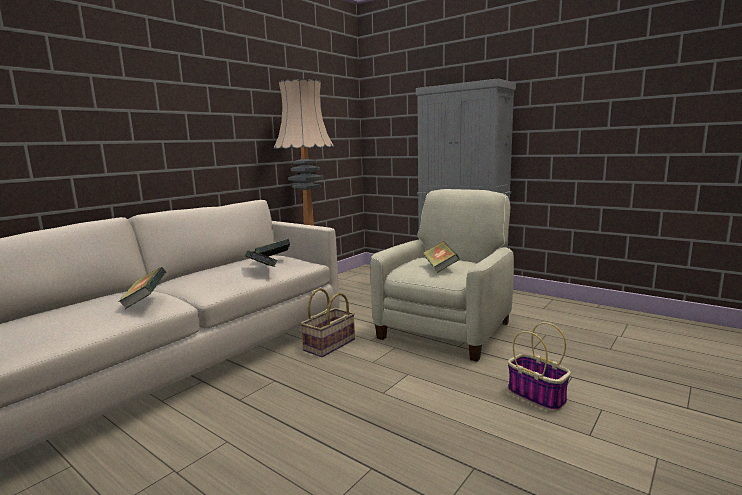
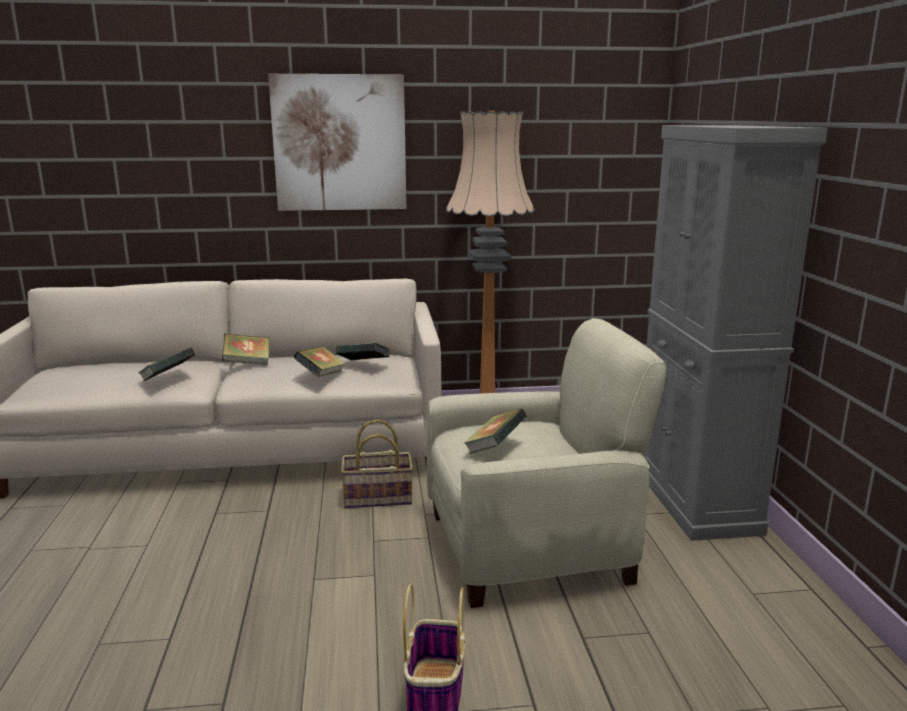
camera: 45 degrees right, 5 degrees up
none -> book [222,334,269,365]
none -> picture [268,74,407,211]

